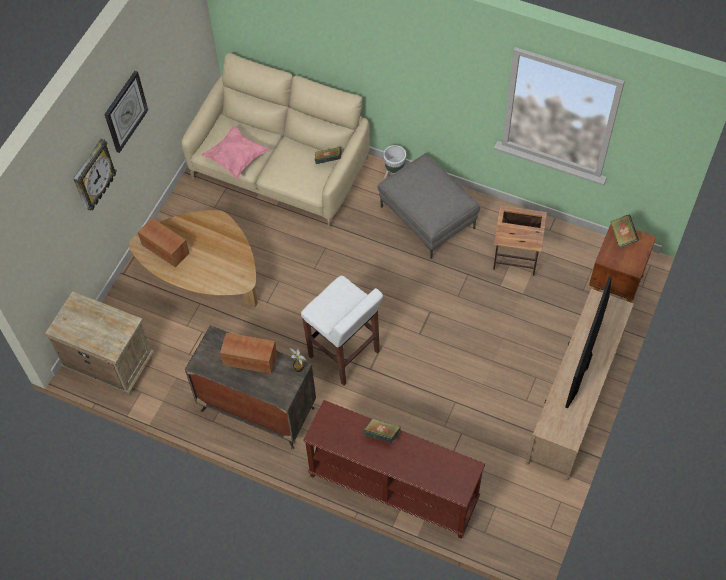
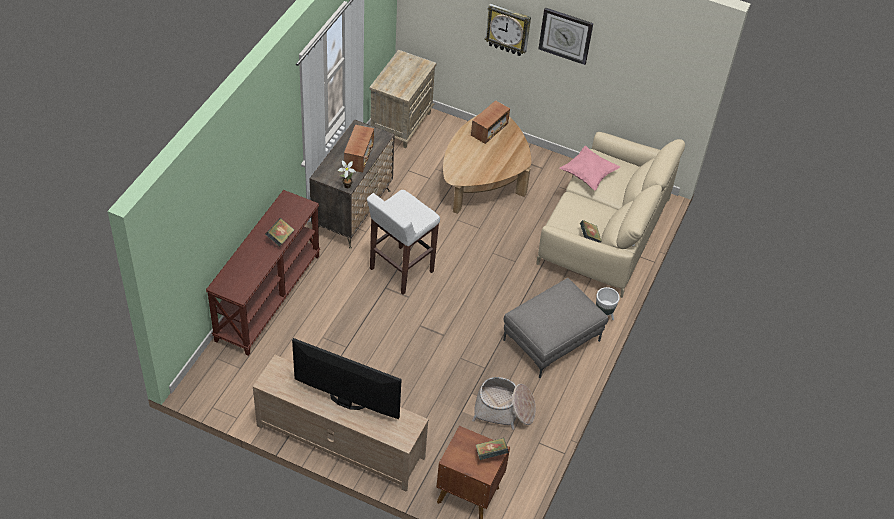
camera: 85 degrees right, 10 degrees down
side table [493,206,547,276] -> basket [472,377,536,430]

